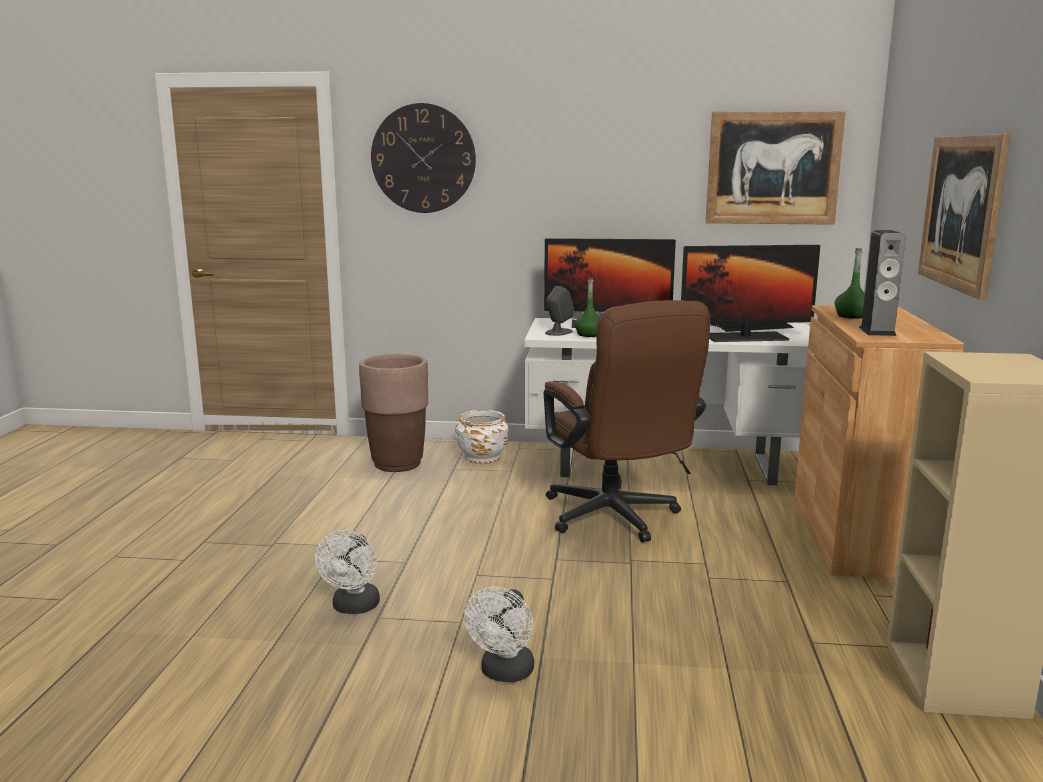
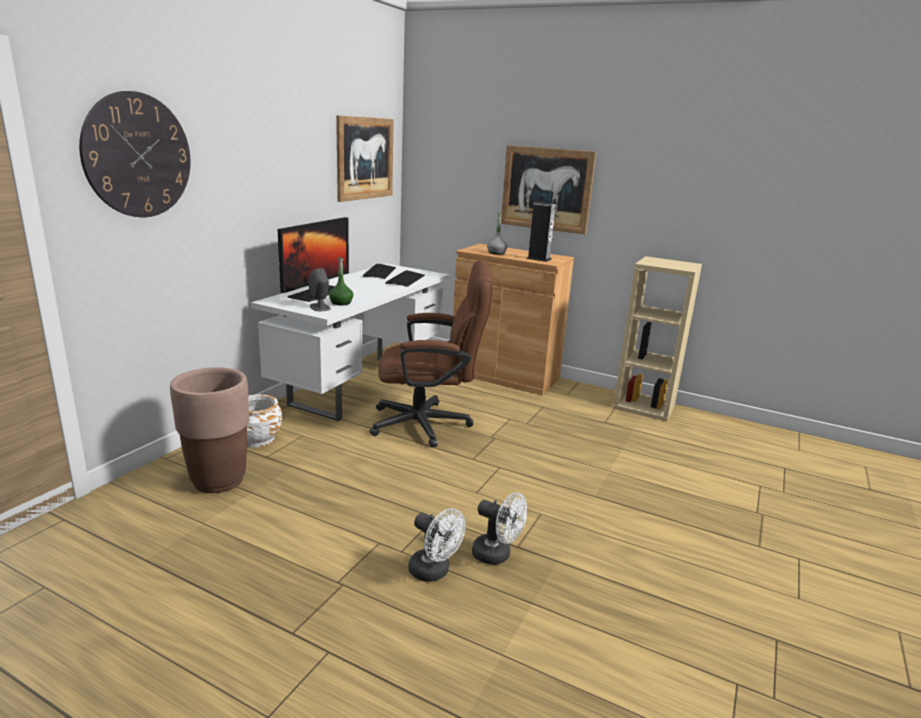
camera: 70 degrees left, 5 degrees up
white fan [464,587,534,682] -> white fan moved to [408,508,466,582]
monitor [681,245,820,342] -> keyboard [385,270,425,287]
green bottle [834,248,865,319] -> grey bottle [487,213,508,255]

